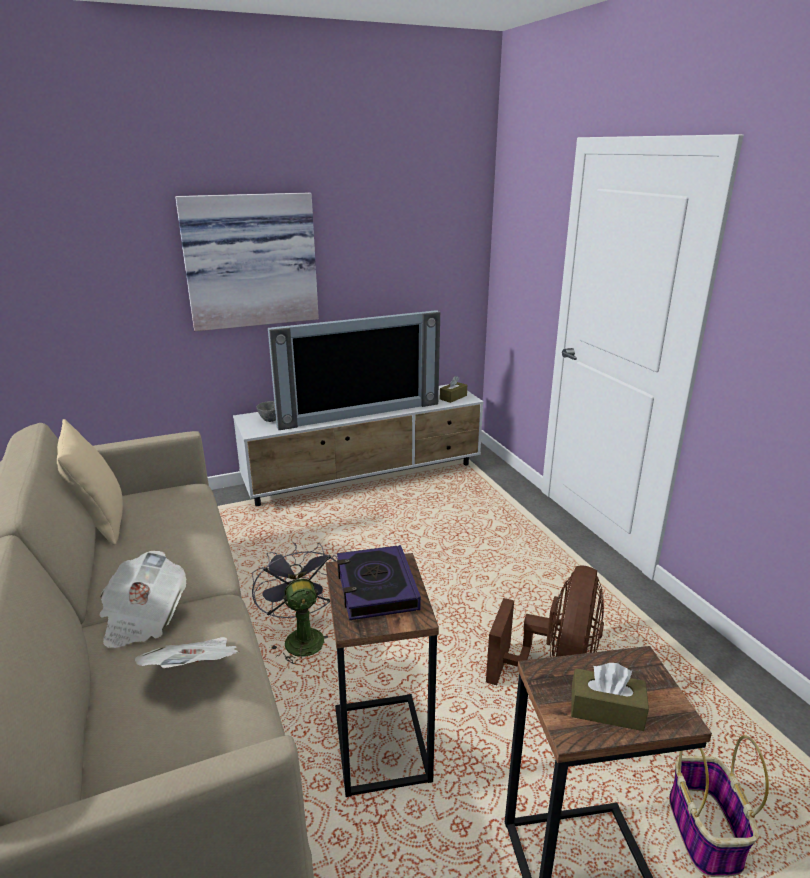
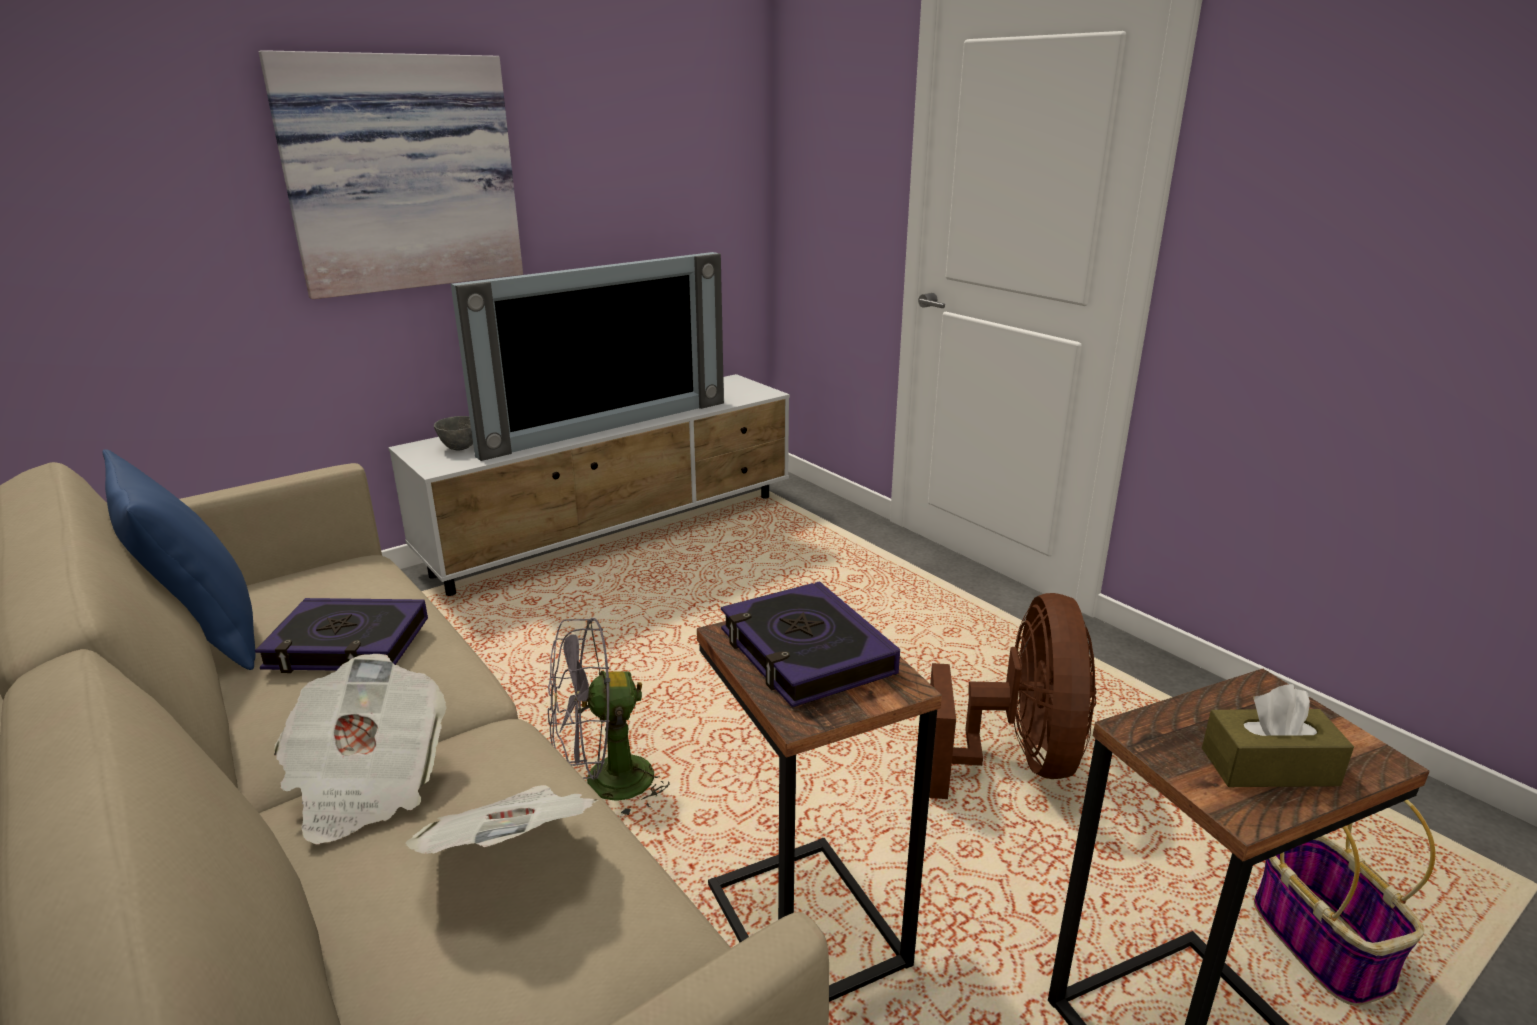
camera: 15 degrees left, 0 degrees up
beige pillow [57,419,123,545] -> blue pillow [102,449,256,670]
grey fan [252,542,338,664] -> grey fan turned 75 degrees counterclockwise [548,618,670,819]
brown tissue box [440,376,467,403] -> none
none -> book [255,598,428,673]

